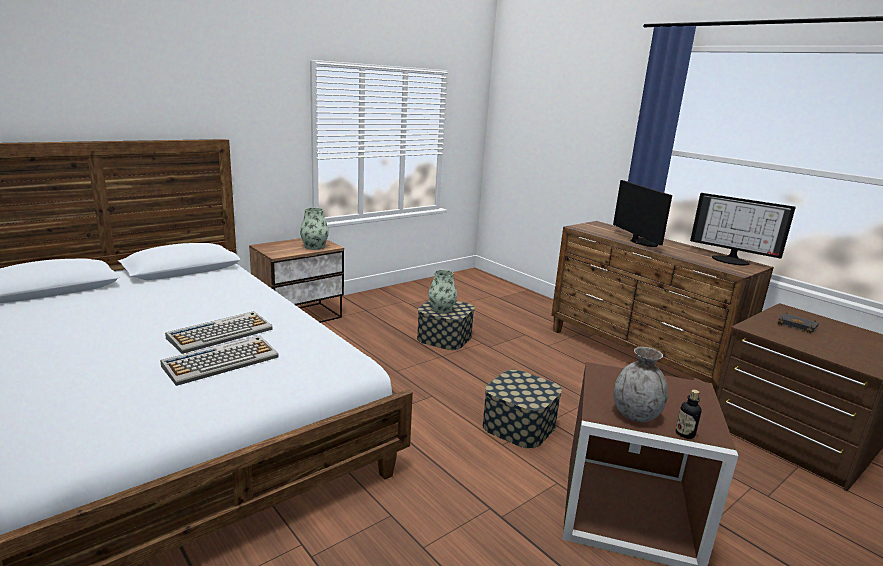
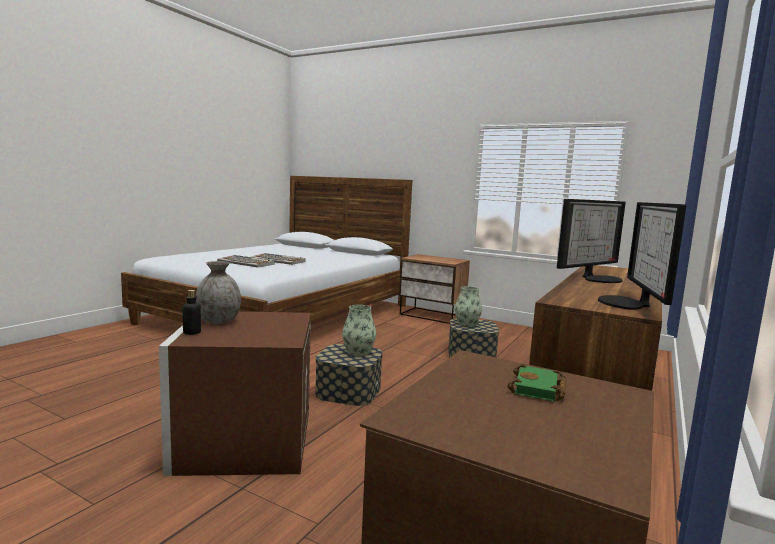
camera: 70 degrees right, 10 degrees down
vase [300,208,329,250] -> vase moved to [342,305,376,356]
black book [777,312,819,333] -> green book [508,364,566,402]

